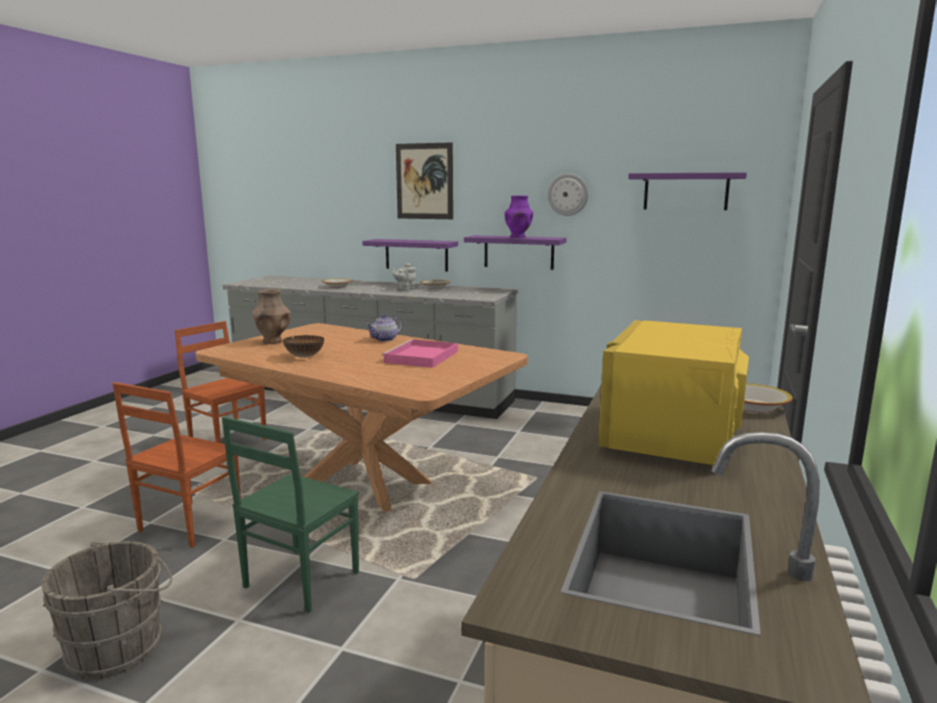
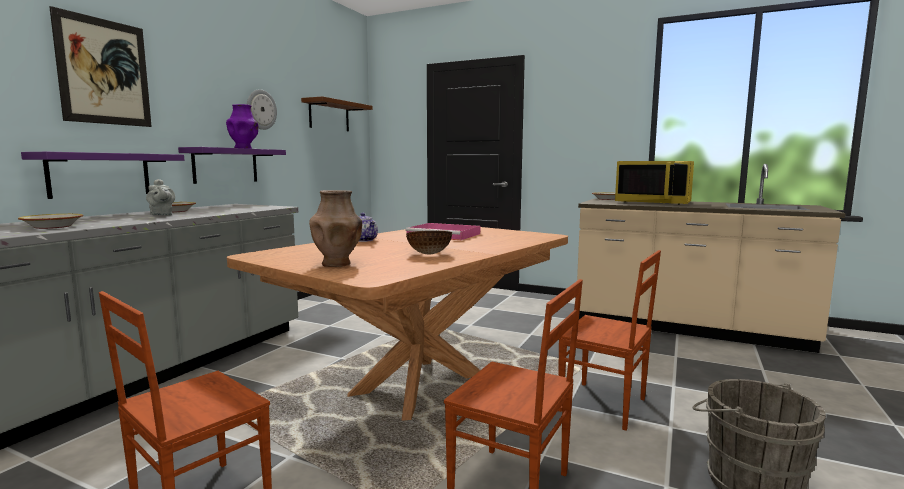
camera: 85 degrees left, 5 degrees down
green chair [222,416,359,613] -> brown chair [558,250,661,431]
purple shelf [628,172,747,210] -> brown shelf [301,96,373,131]

